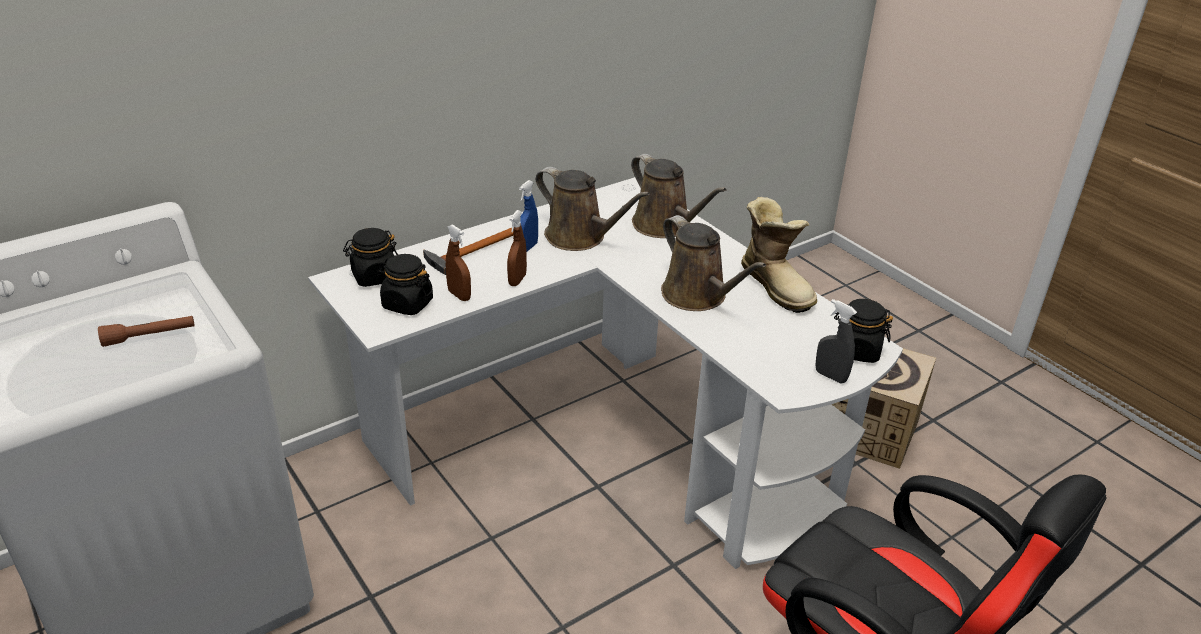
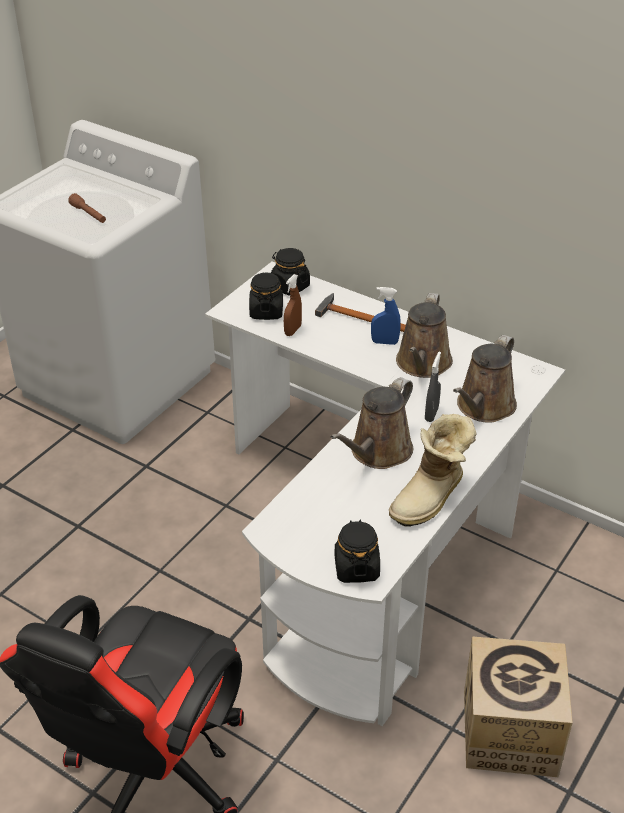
camera: 70 degrees right, 5 degrees up
brown spray bottle [507,210,527,286] -> none
grey spray bottle [816,299,857,384] -> grey spray bottle moved to [425,352,441,422]

